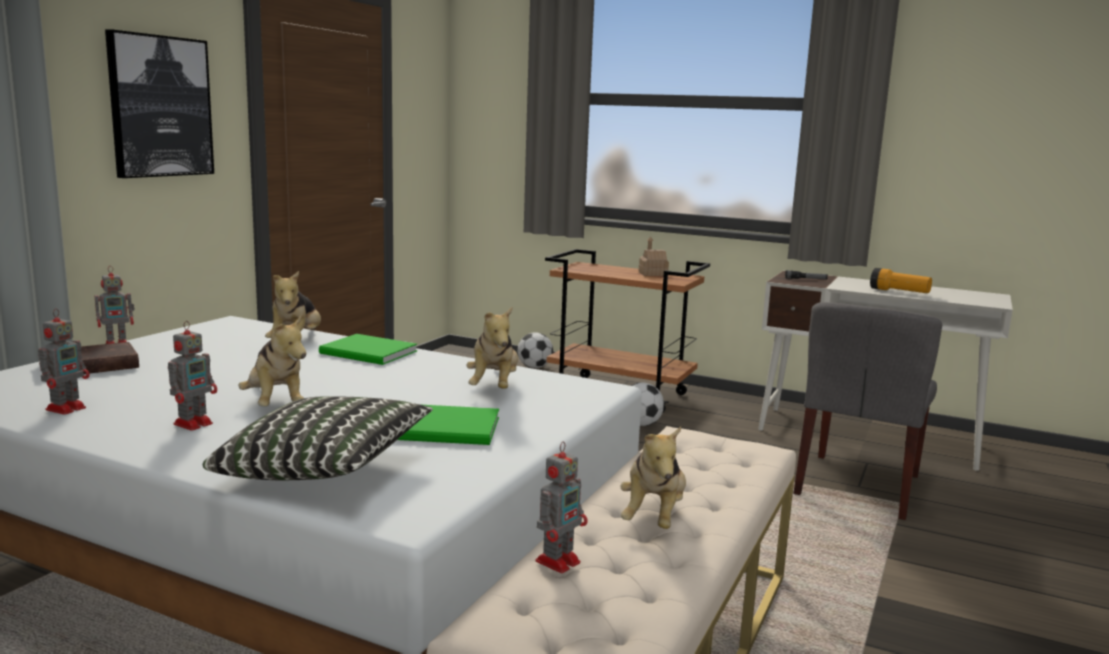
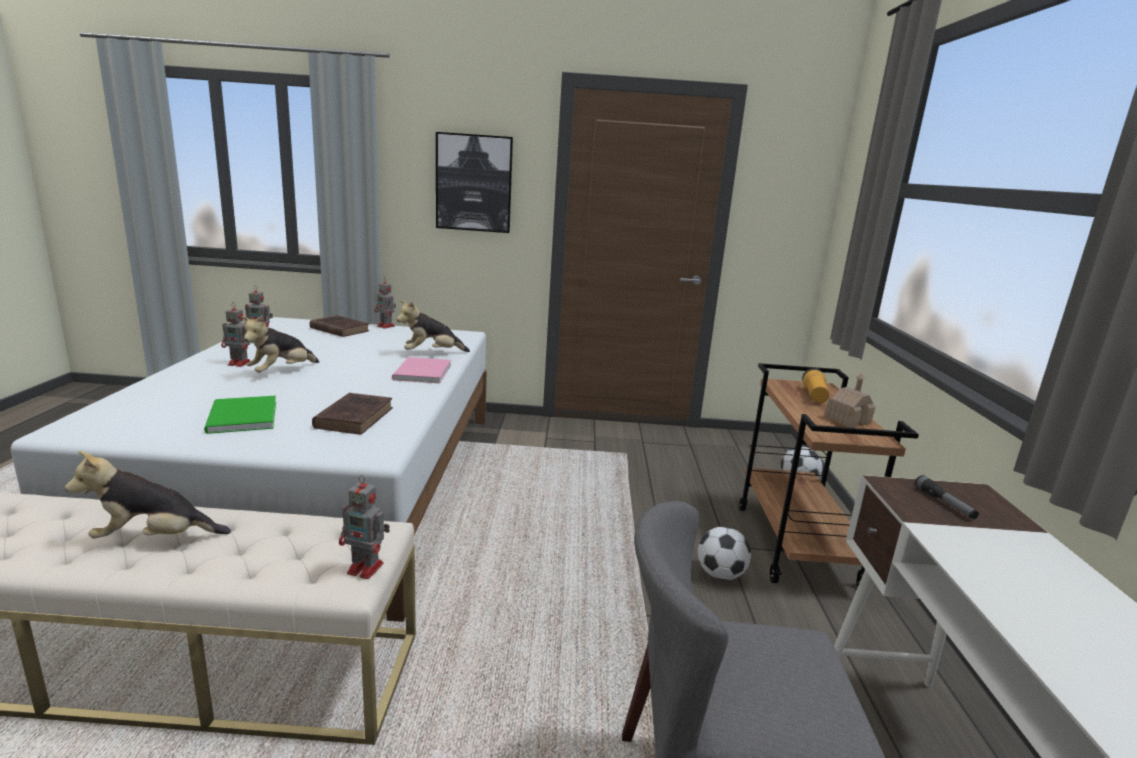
camera: 65 degrees right, 5 degrees up
pillow [203,396,433,480] -> none
green book [319,334,417,365] -> pink book [392,357,451,383]
plush toy [466,307,518,389] -> brown book [312,393,393,435]
toy robot [535,441,588,573] -> toy robot moved to [339,475,390,579]
flashlight [870,268,932,293] -> flashlight moved to [802,368,829,403]

